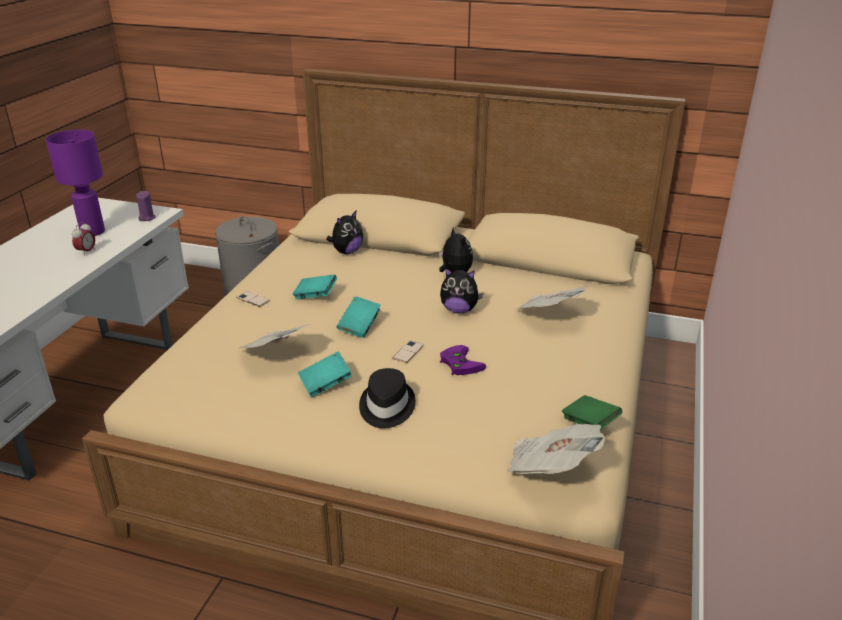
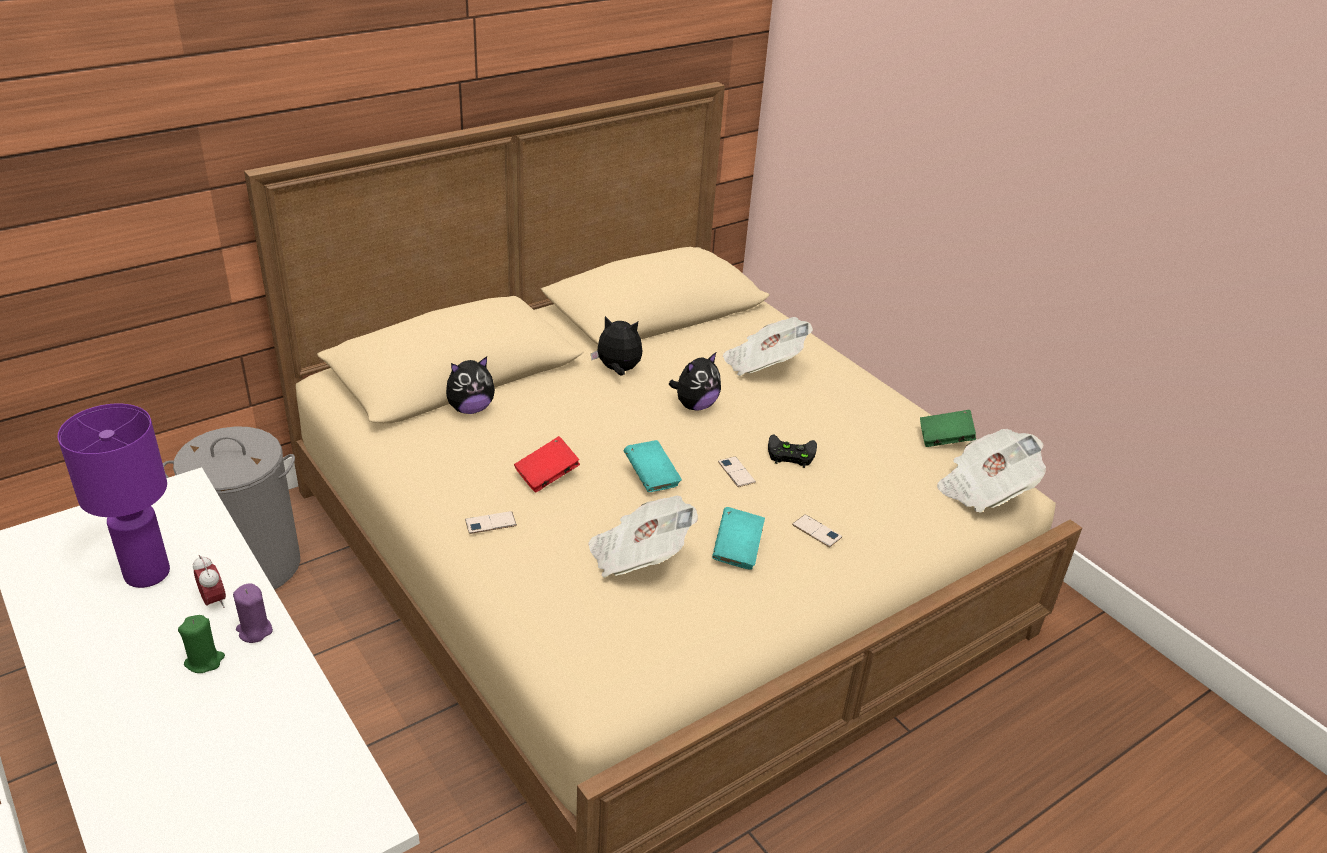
camera: 55 degrees left, 5 degrees up
purple candle [136,191,156,221] -> purple candle moved to [233,583,273,643]
turquoise book [292,274,337,299] -> red book [514,436,580,492]
plush toy [326,211,363,254] -> plush toy turned 75 degrees clockwise [446,357,495,414]
black hat [359,368,416,429] -> phone [792,514,842,547]
purple game controller [440,345,486,375] -> black game controller [768,434,817,468]
none -> green candle [178,615,225,673]

